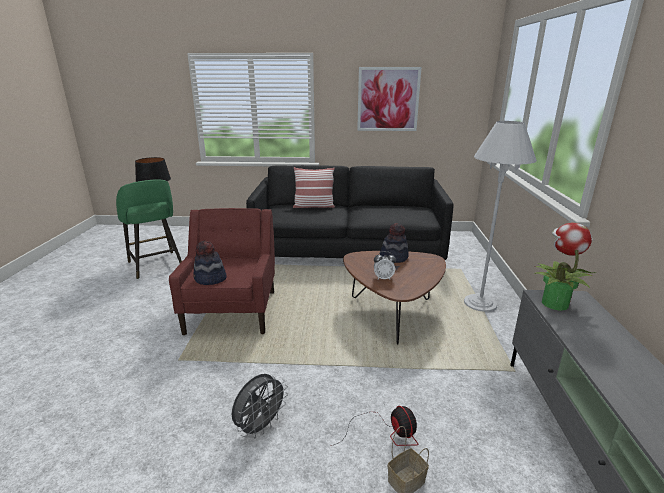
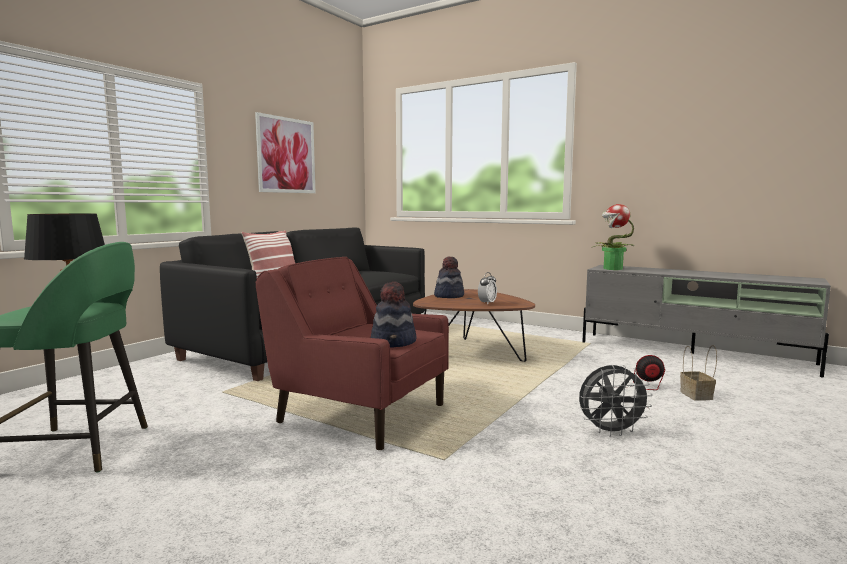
camera: 60 degrees left, 15 degrees down
grey fan [232,374,288,438] -> grey fan turned 105 degrees clockwise [579,365,653,436]
white floor lamp [464,121,537,312] -> none

